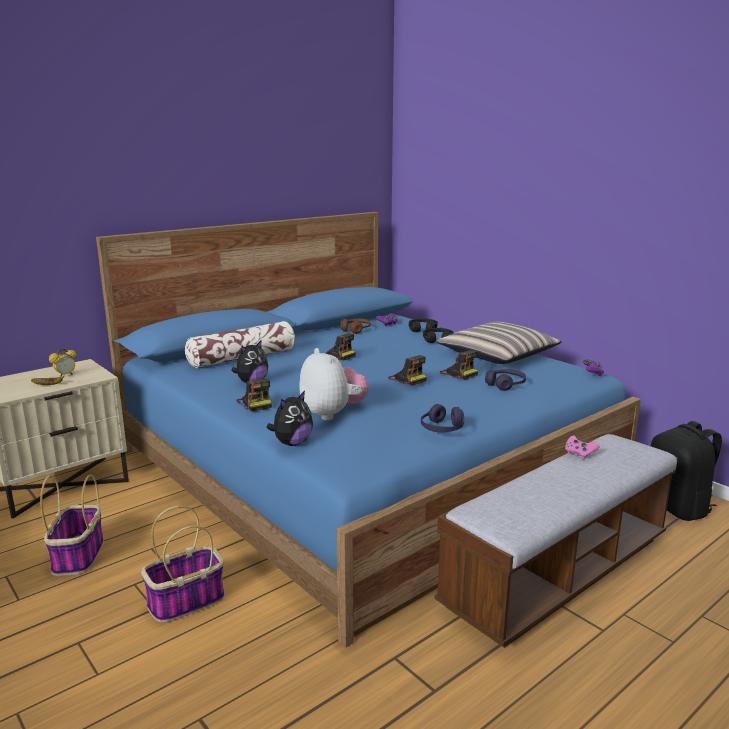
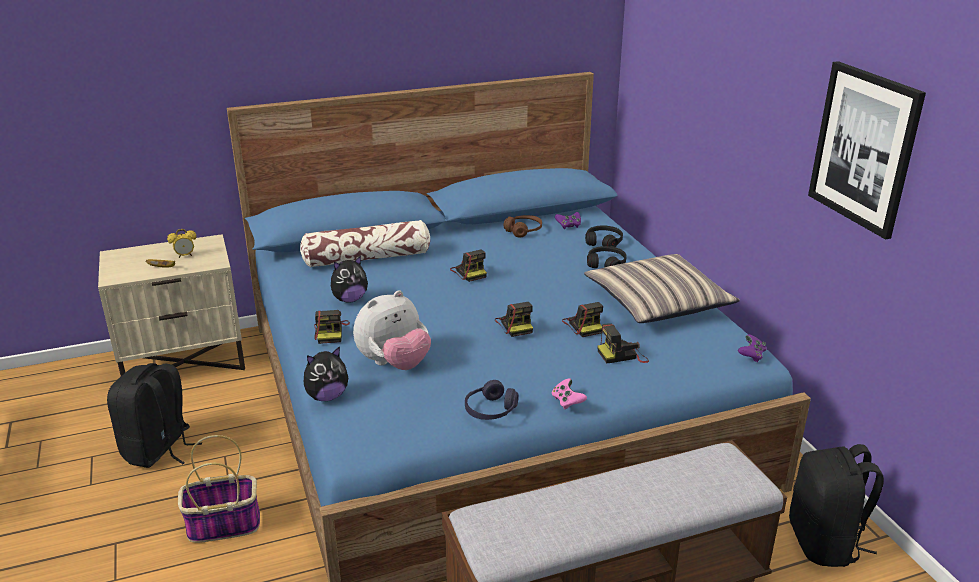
camera: 20 degrees right, 10 degrees up
basket [40,474,104,576] -> black backpack [107,363,202,468]
plush toy [299,348,369,421] -> plush toy turned 60 degrees clockwise [353,290,431,370]
purple headphones [485,369,526,391] -> camera [598,323,649,363]
pink game controller [565,435,600,459] -> pink game controller moved to [552,378,587,409]
none -> picture [808,61,926,239]

